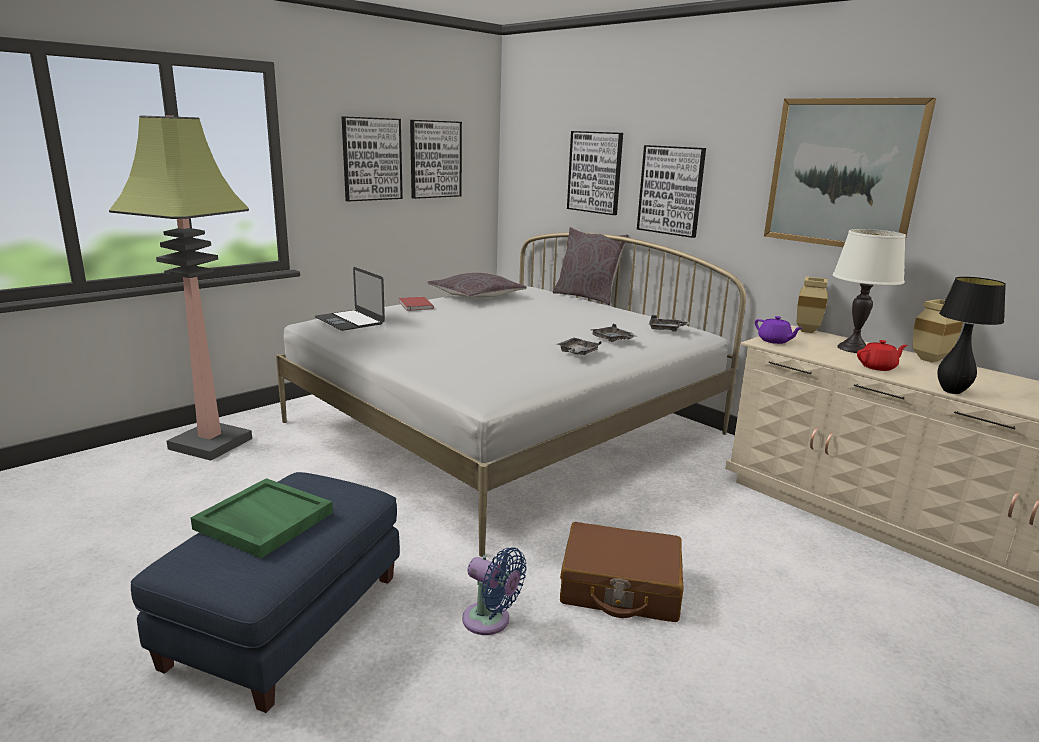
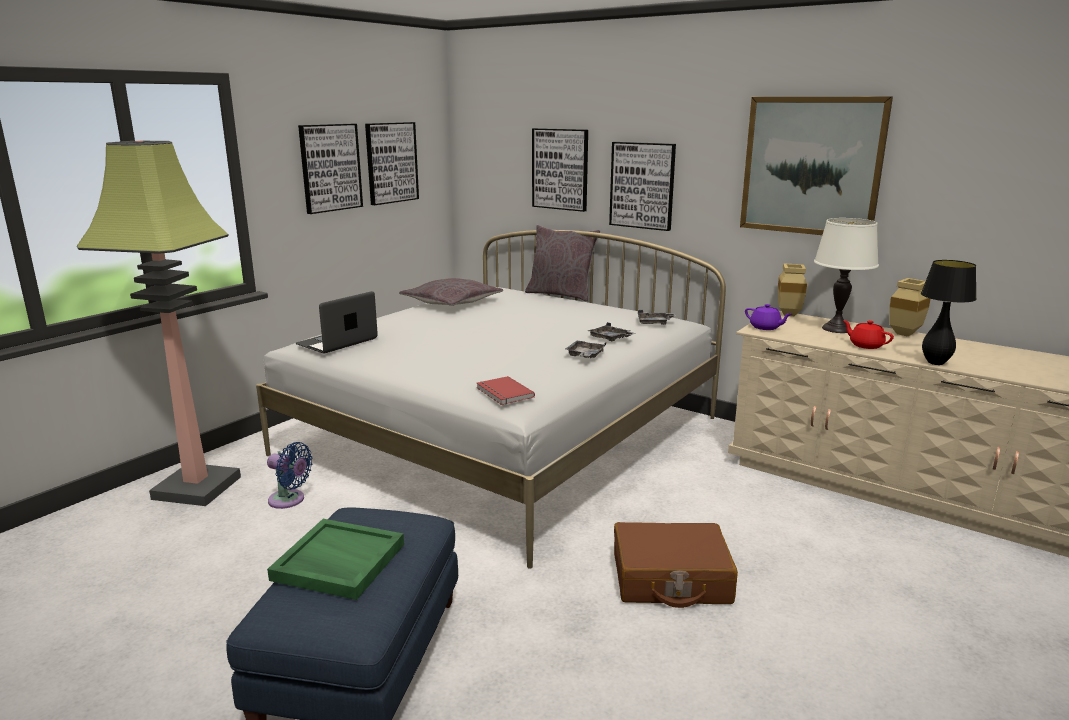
camera: 10 degrees left, 0 degrees up
laptop [315,267,385,331] -> laptop turned 90 degrees clockwise [296,291,378,353]
red book [399,297,434,311] -> red book moved to [477,376,535,405]
blue fan [462,547,527,635] -> blue fan moved to [267,442,313,509]
red teapot [857,340,907,371] -> red teapot turned 105 degrees counterclockwise [843,320,894,349]

